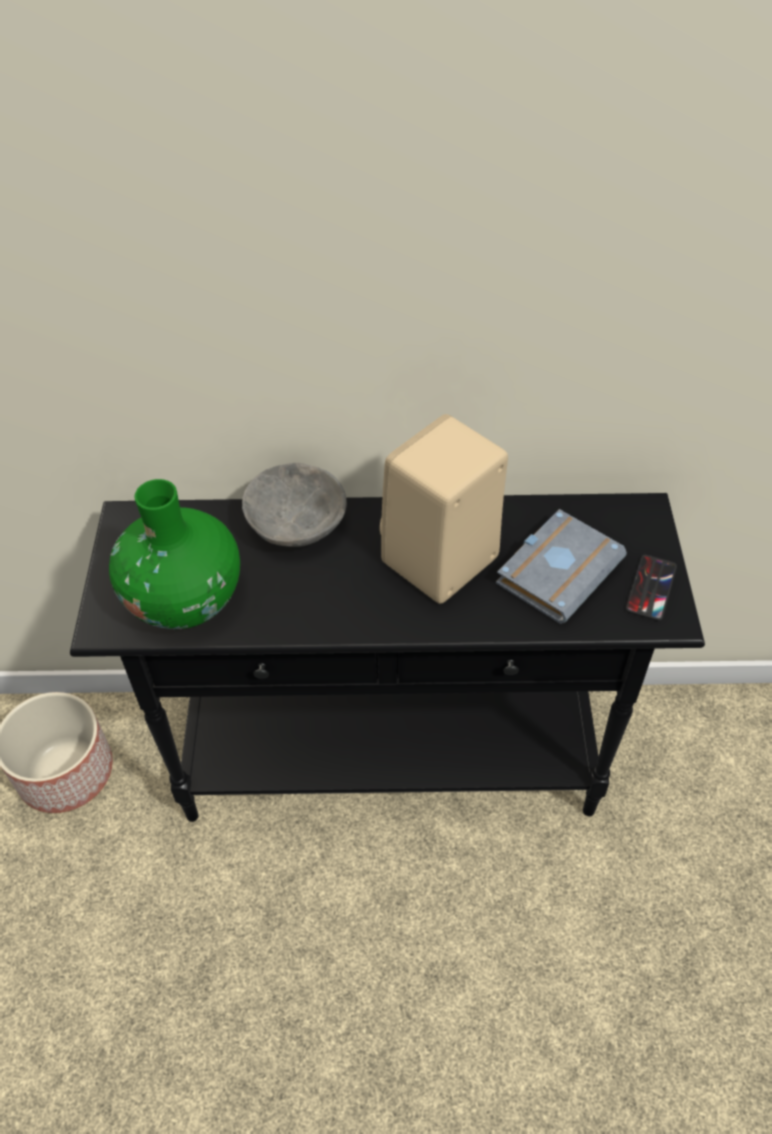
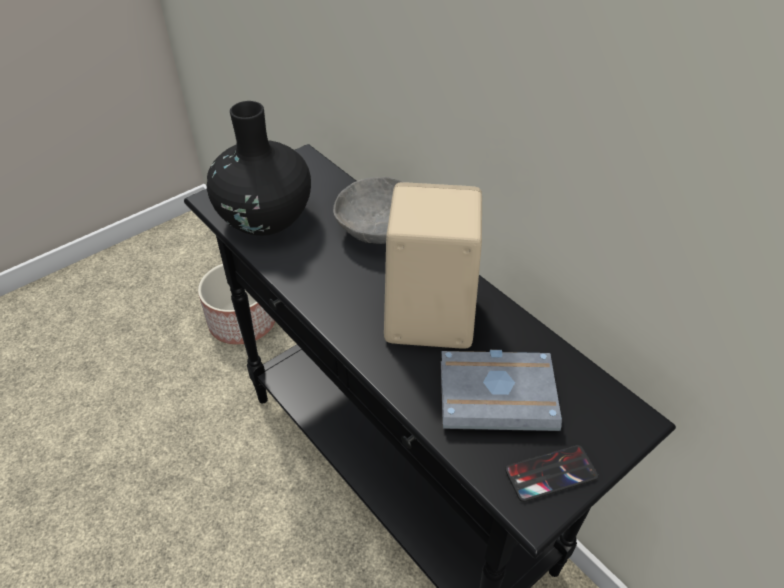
camera: 50 degrees right, 5 degrees down
green vase [109,479,240,629] -> black vase [206,101,311,236]

